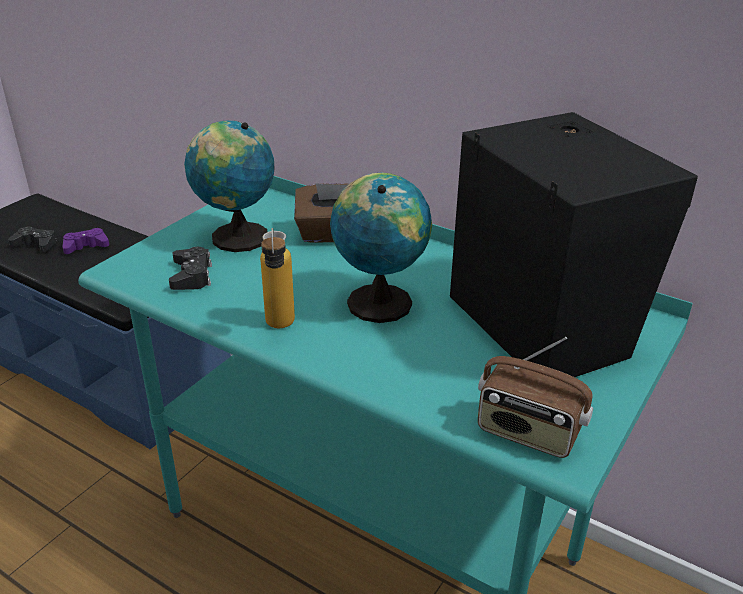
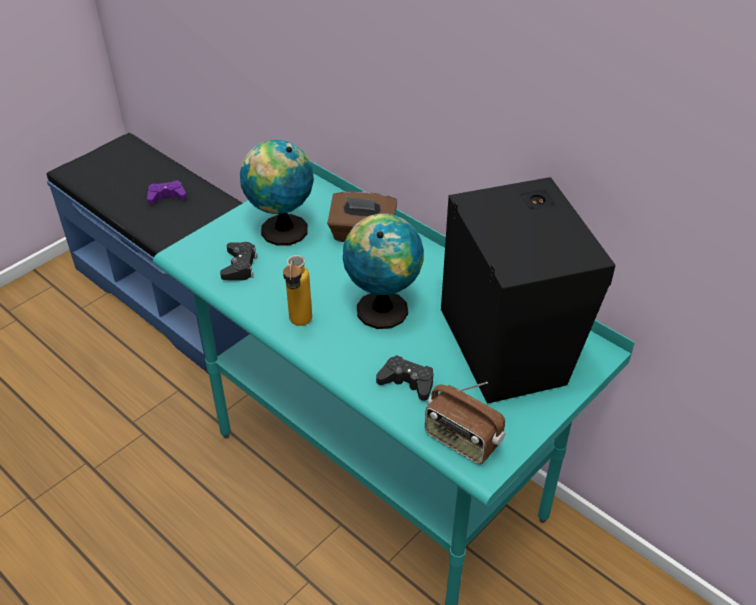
camera: 10 degrees right, 10 degrees up
black game controller [8,226,57,252] -> black game controller moved to [376,355,433,401]

